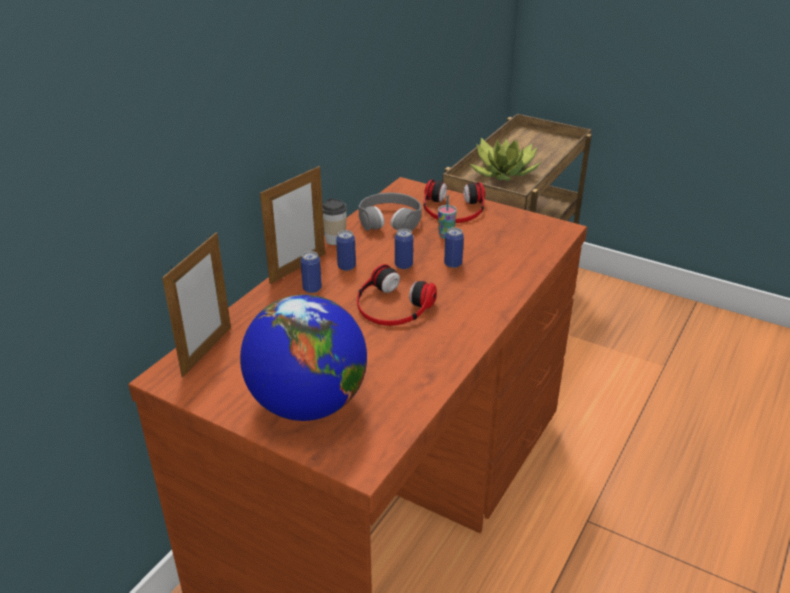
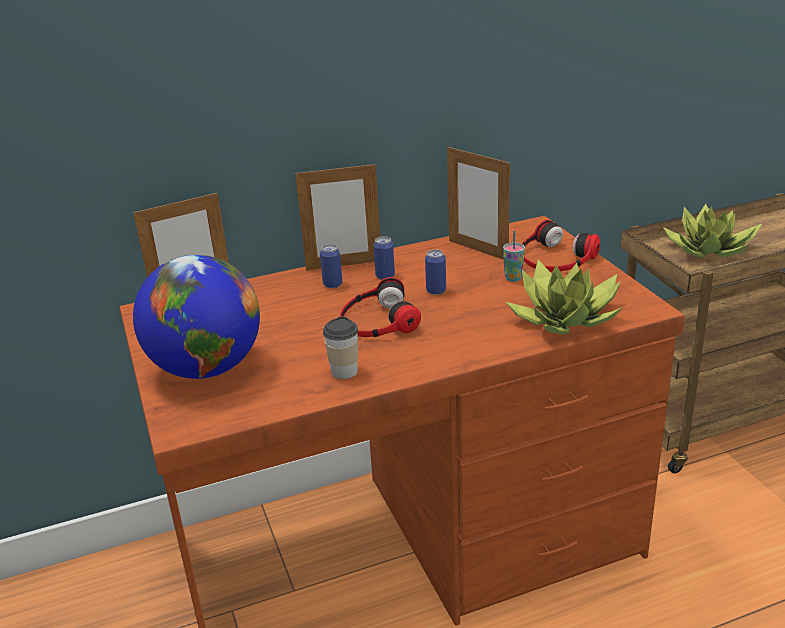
camera: 40 degrees right, 5 degrees down
cup [322,198,347,245] -> cup moved to [323,317,358,379]
grey headphones [359,193,421,232] -> picture frame [447,145,510,260]
can [444,227,464,268] -> none
none -> potted plant [506,260,623,335]

